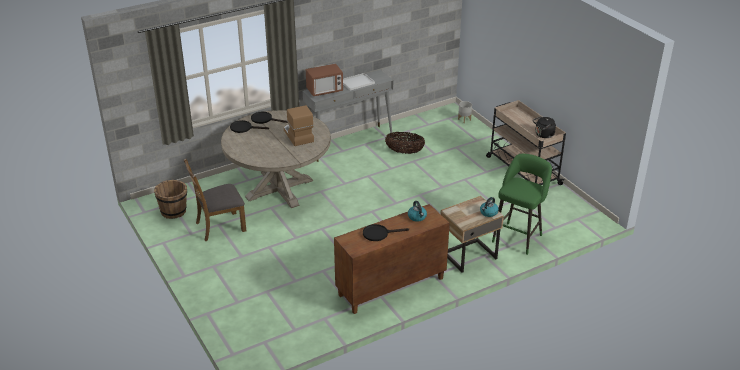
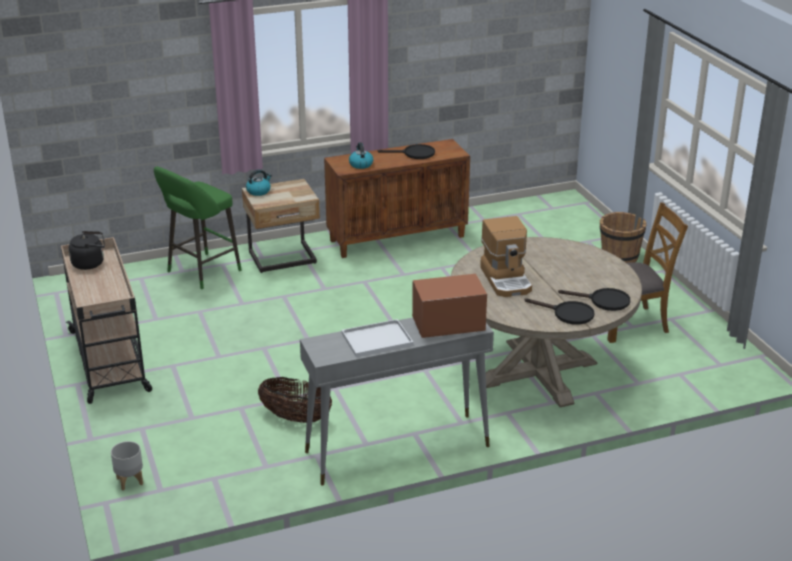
camera: 170 degrees left, 5 degrees down
brown bucket [154,180,187,219] -> brown bucket moved to [600,212,647,263]

